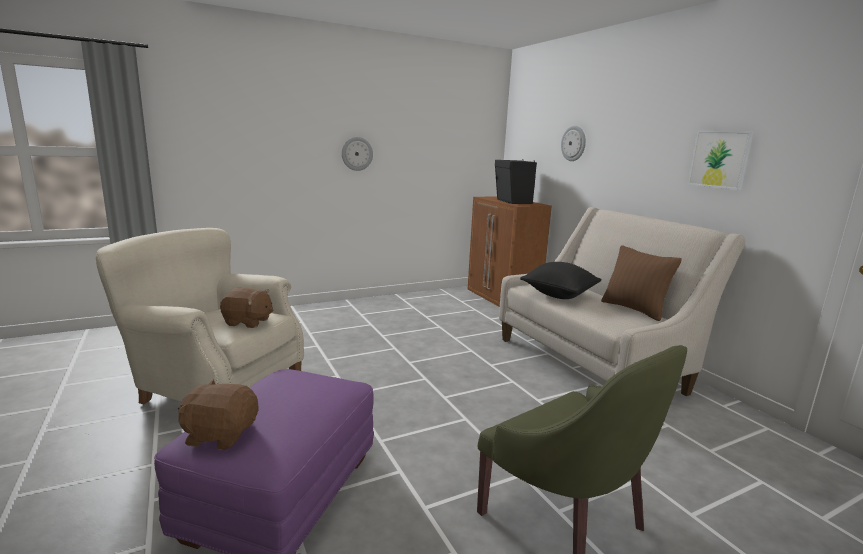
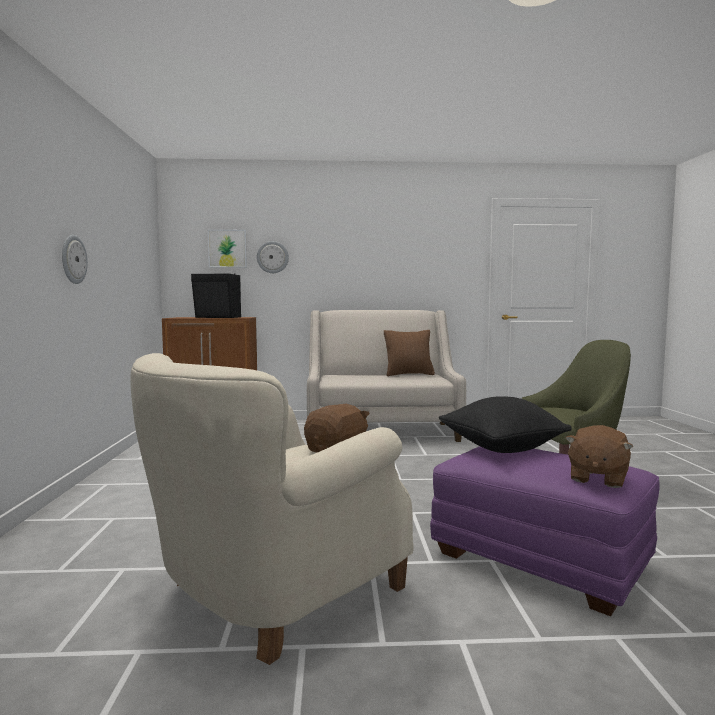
camera: 65 degrees left, 10 degrees down
black pillow [520,262,602,299] -> black pillow moved to [439,396,572,453]
picture [688,131,754,190] -> picture moved to [208,229,247,268]

